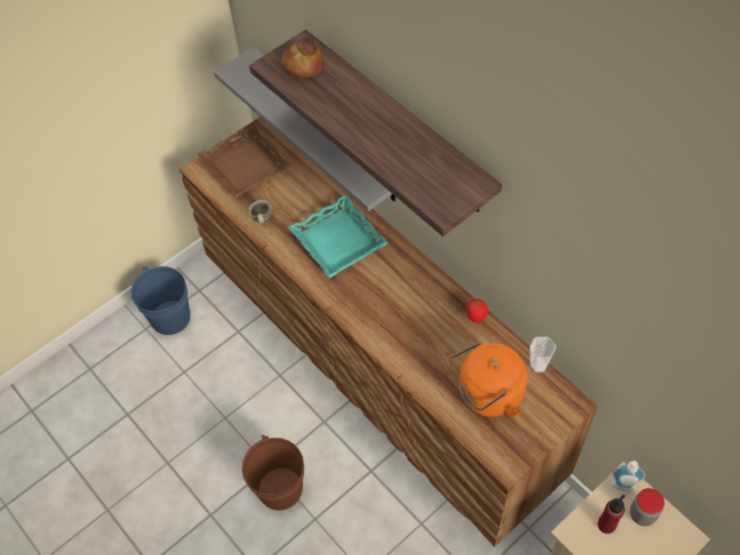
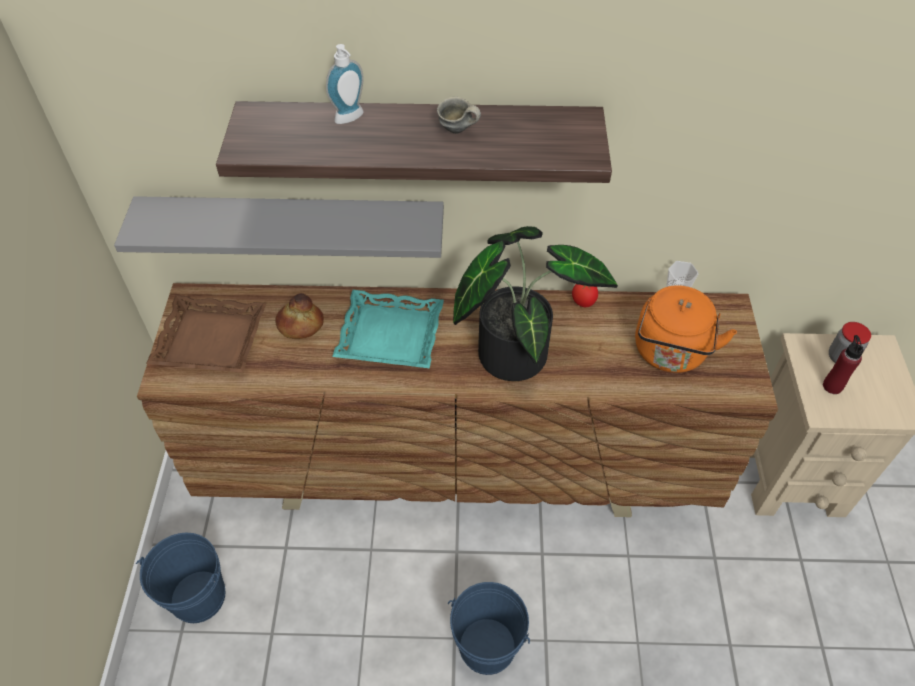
camera: 50 degrees left, 5 degrees down
brown bucket [242,435,304,510] -> blue bucket [447,582,530,675]
grey mug [249,200,271,224] -> grey mug moved to [437,97,481,134]
bread [282,38,324,77] -> bread moved to [275,293,324,339]
soap dispenser [611,461,645,491] -> soap dispenser moved to [326,44,364,124]
none -> potted plant [453,226,618,381]

